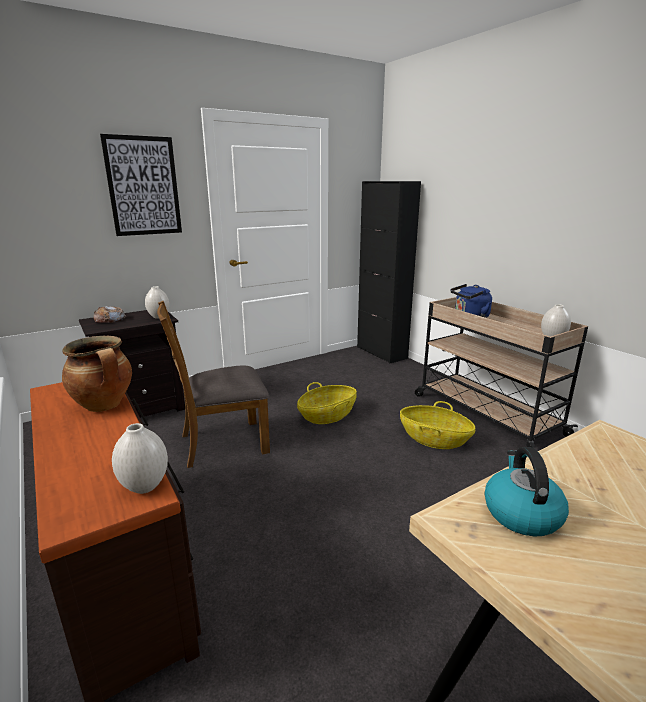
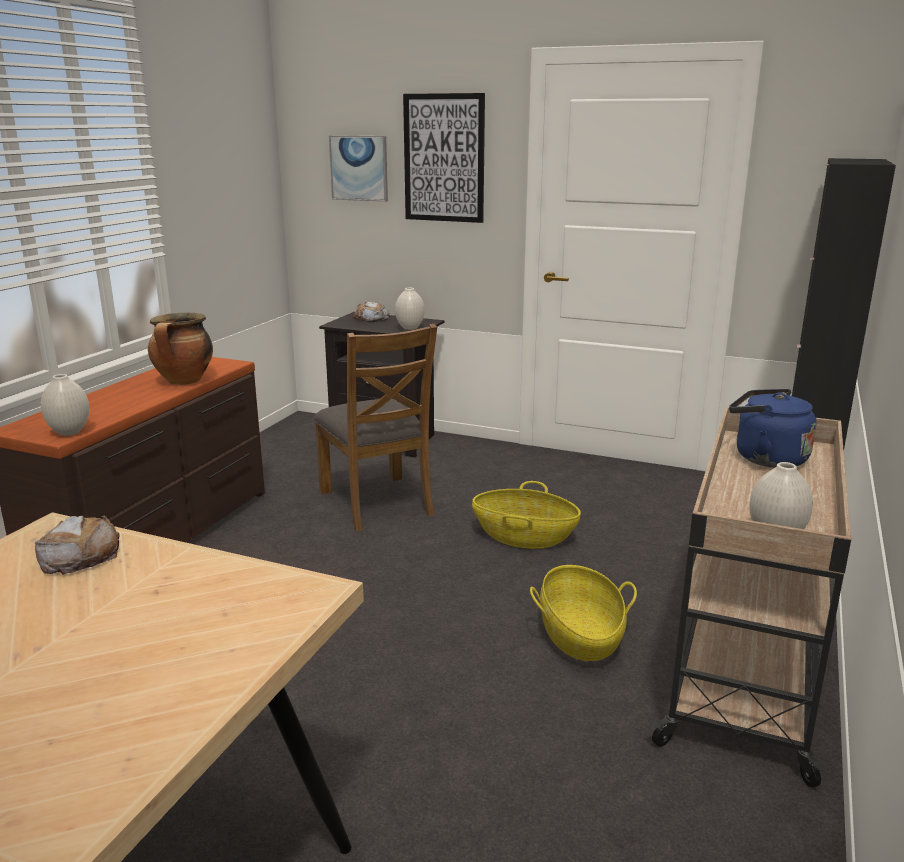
camera: 55 degrees right, 0 degrees up
brown chair [157,301,270,468] -> brown chair turned 150 degrees counterclockwise [313,324,437,532]
kettle [485,447,569,536] -> bread [35,516,120,575]
none -> picture [329,135,388,202]

